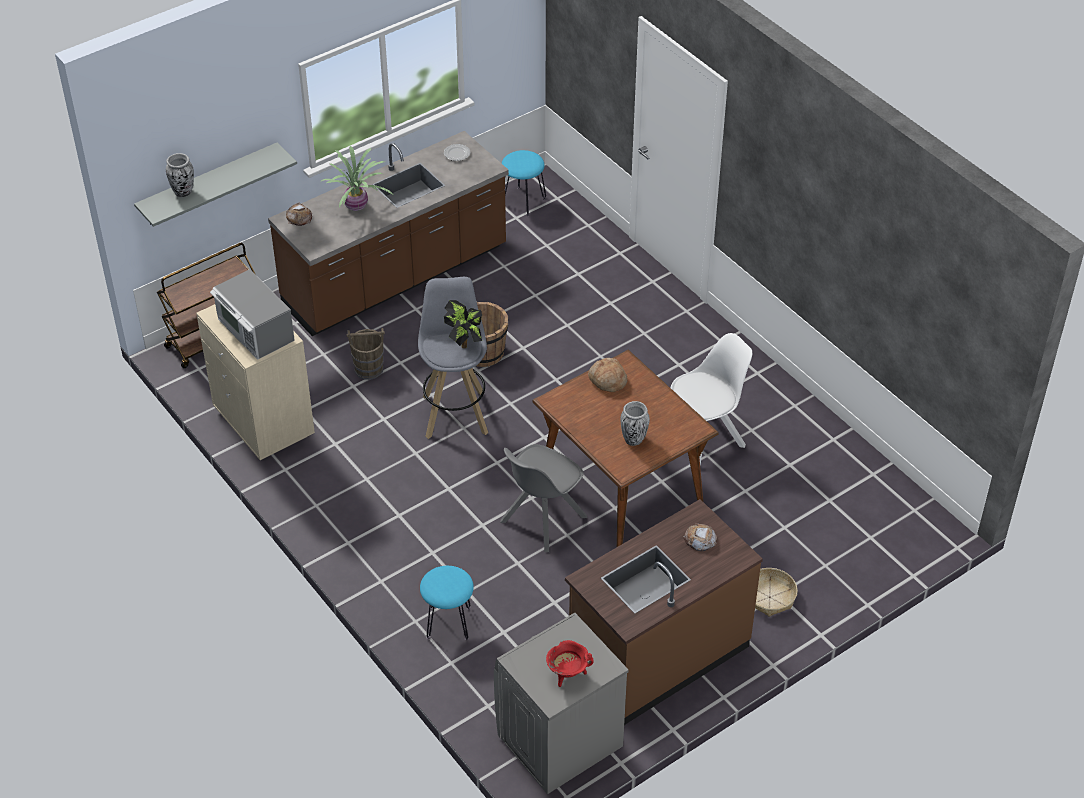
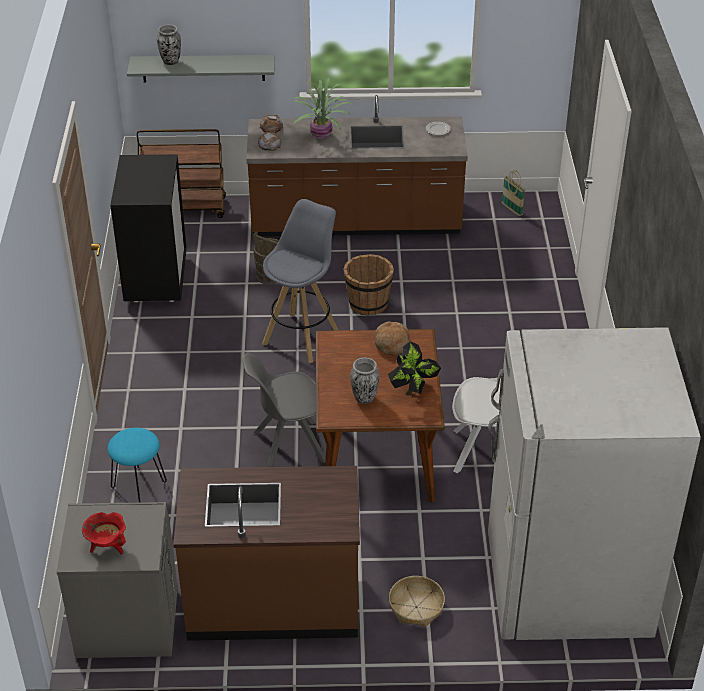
camera: 35 degrees right, 5 degrees down
beige cabinet [196,304,315,460] -> black cabinet [110,154,187,303]
microwave [210,269,295,359] -> none
potted plant [444,300,482,349] -> potted plant moved to [388,342,441,396]
turquoise stool [502,150,546,216] -> basket [502,170,525,216]
bread [683,523,717,551] -> bread moved to [258,131,282,150]
none -> white fridge [488,327,701,640]

